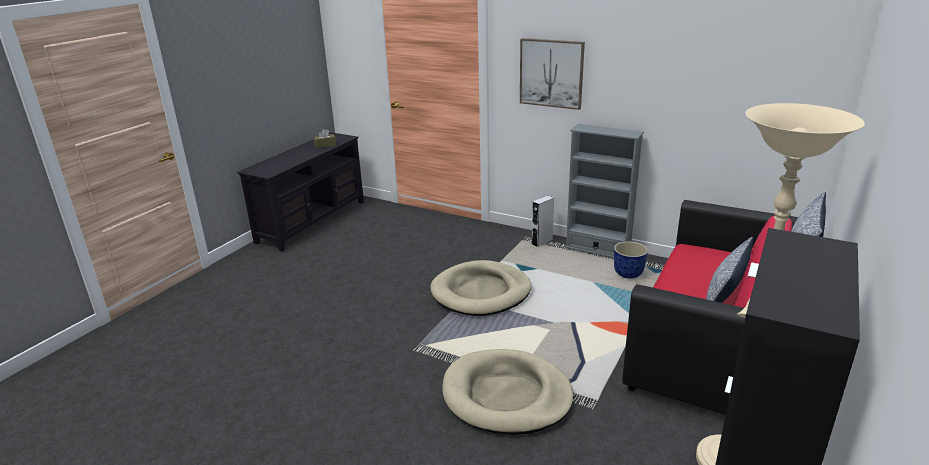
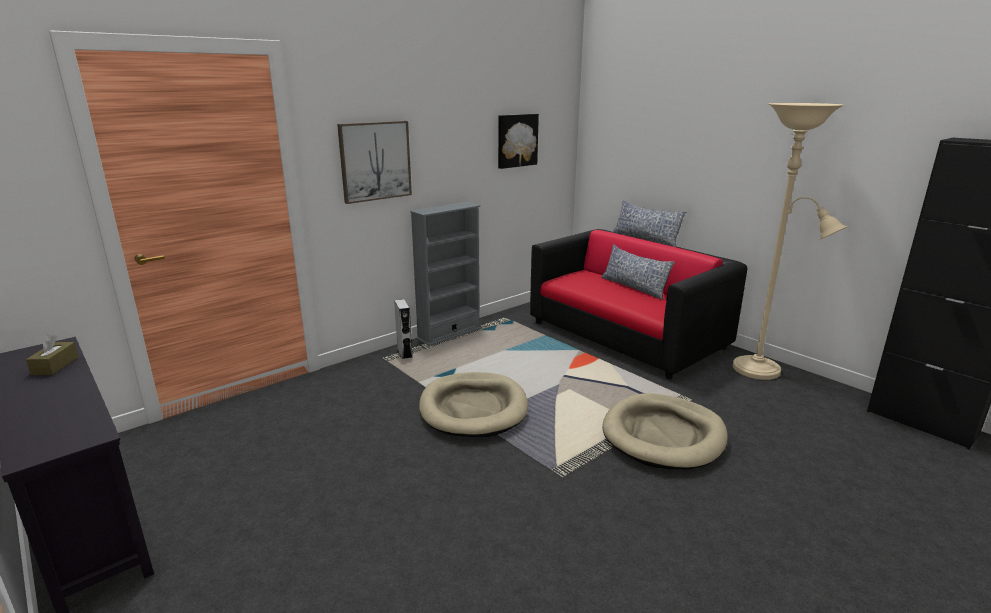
camera: 70 degrees left, 5 degrees down
planter [614,241,648,279] -> none
none -> picture [498,114,539,169]

